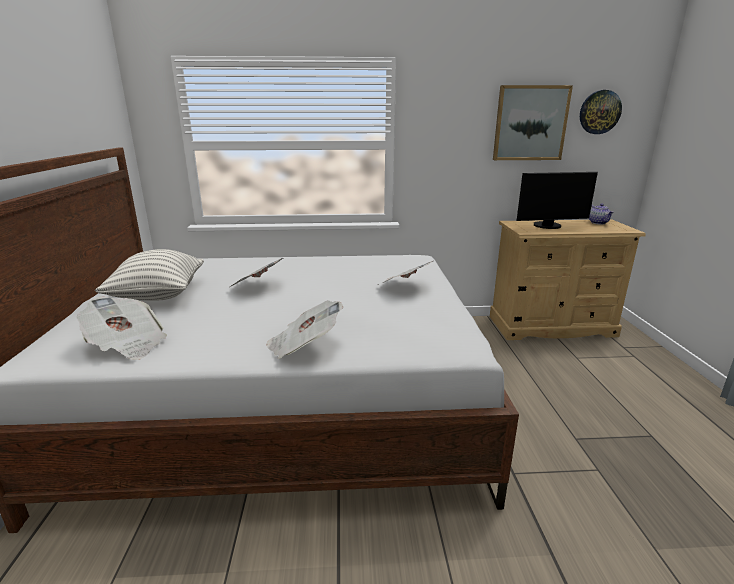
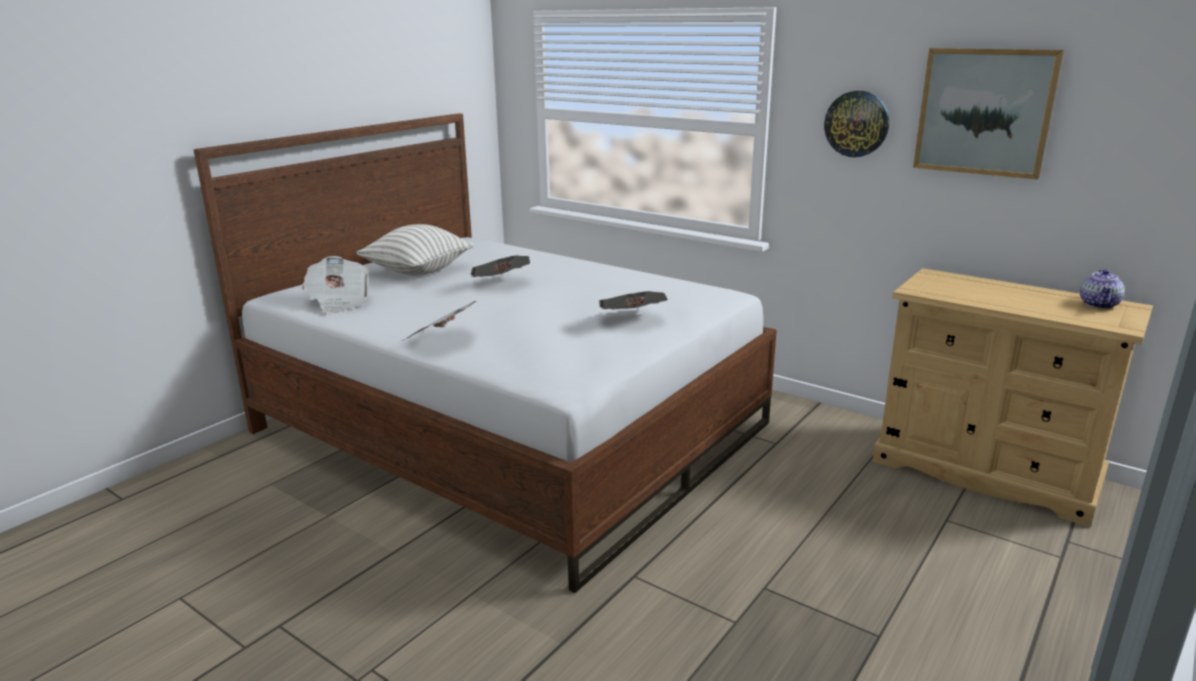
camera: 40 degrees right, 0 degrees up
monitor [517,172,598,229] -> none
wall clock [580,90,622,134] -> wall clock moved to [824,91,889,157]

